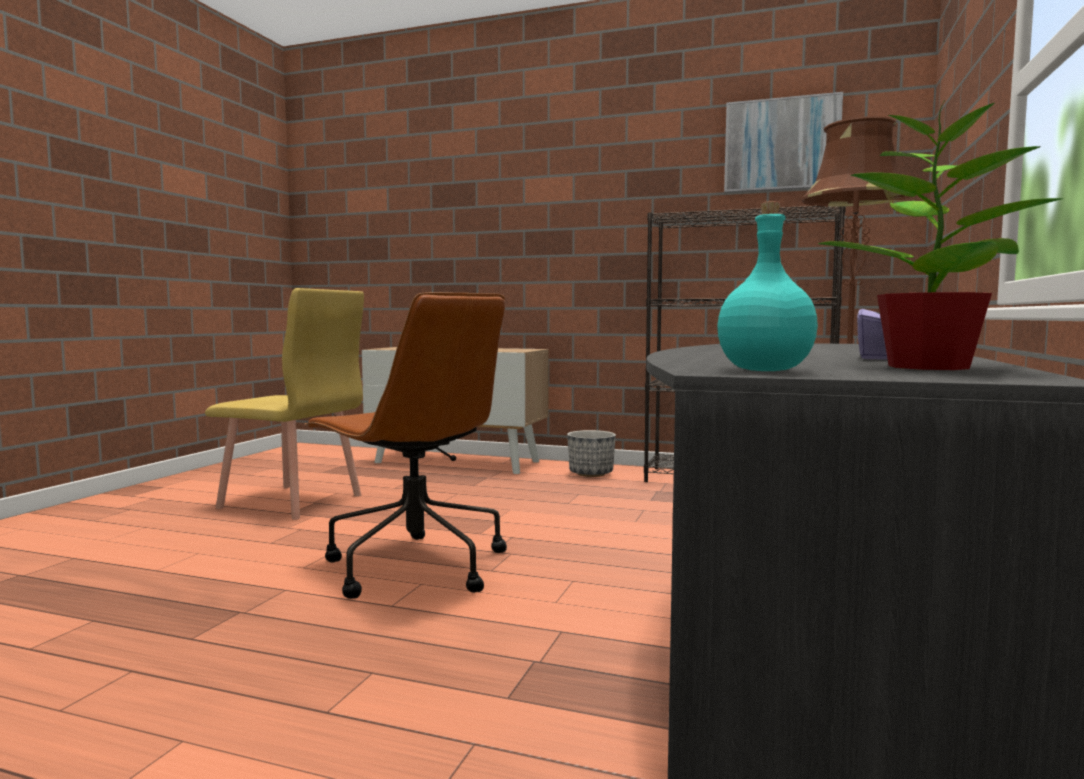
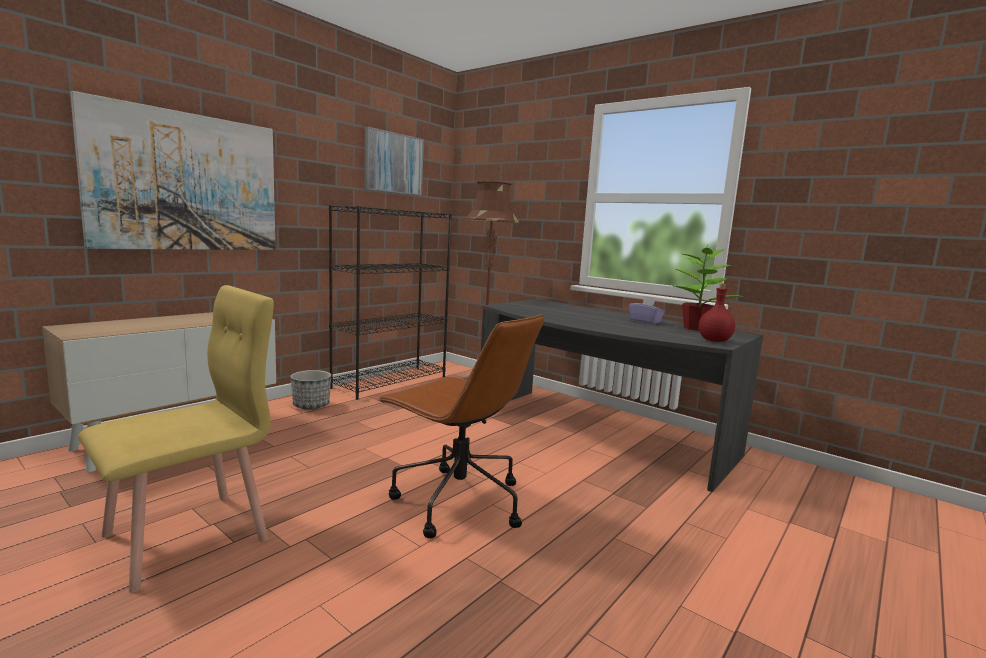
camera: 70 degrees left, 5 degrees up
brown office chair [305,292,507,599] -> brown office chair turned 60 degrees clockwise [377,314,544,539]
turquoise bottle [717,201,818,371] -> red bottle [699,284,735,342]
none -> picture [70,91,275,250]

